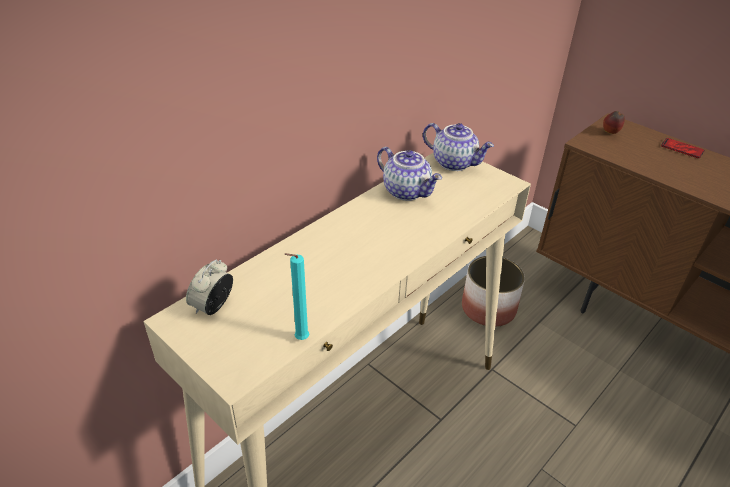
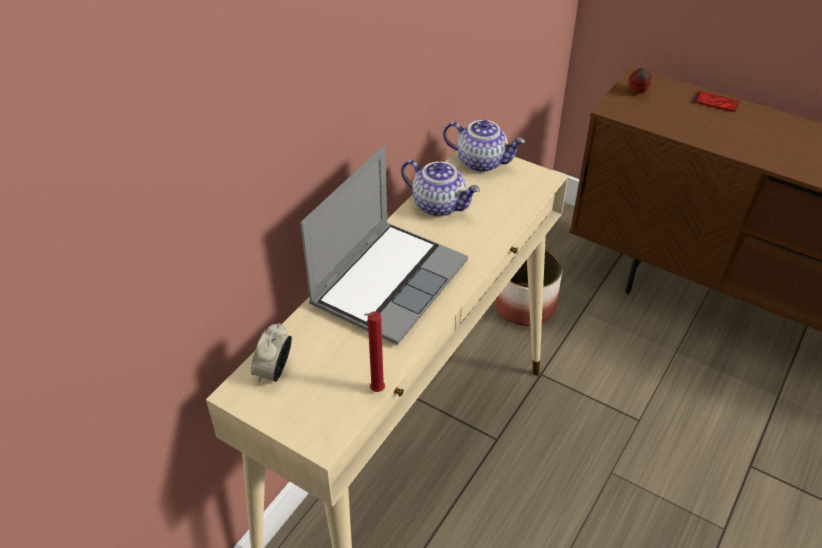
camera: 10 degrees left, 5 degrees up
turquoise candle [284,253,309,340] -> red candle [365,312,385,392]
none -> laptop [300,146,468,345]

